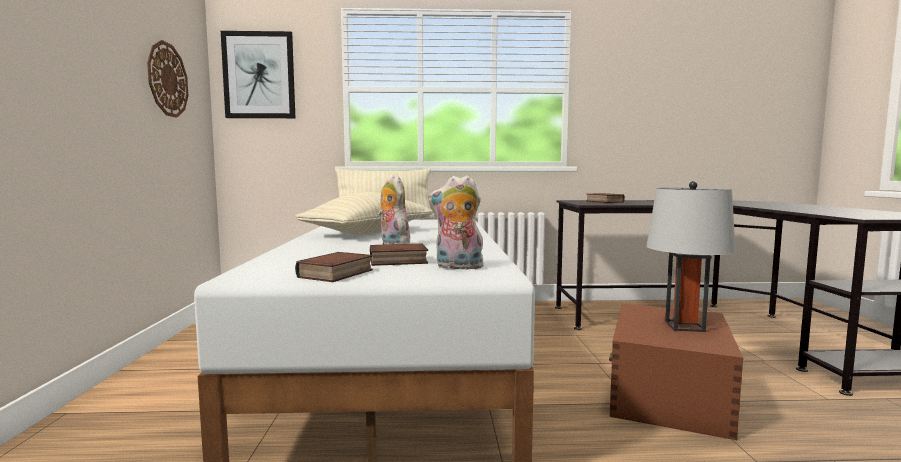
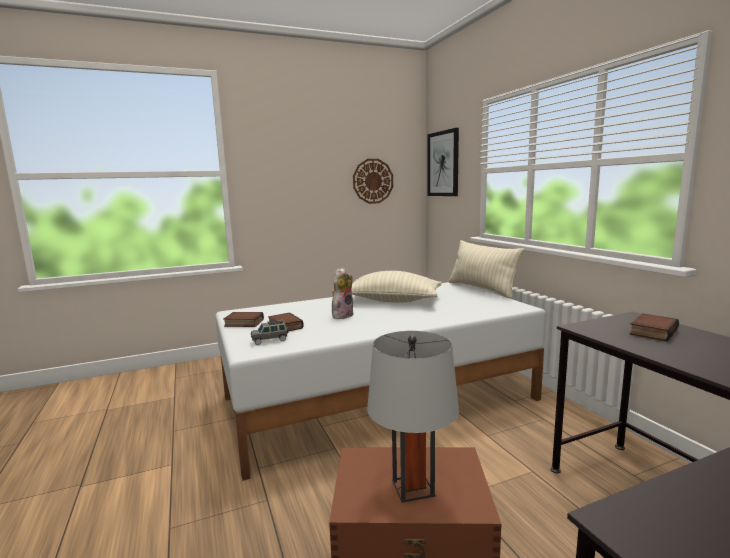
camera: 70 degrees right, 5 degrees up
plush toy [428,175,484,269] -> grey toy car [251,319,288,345]

